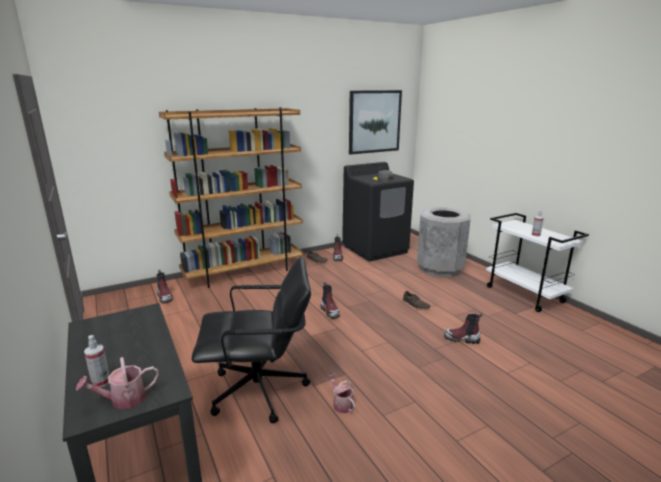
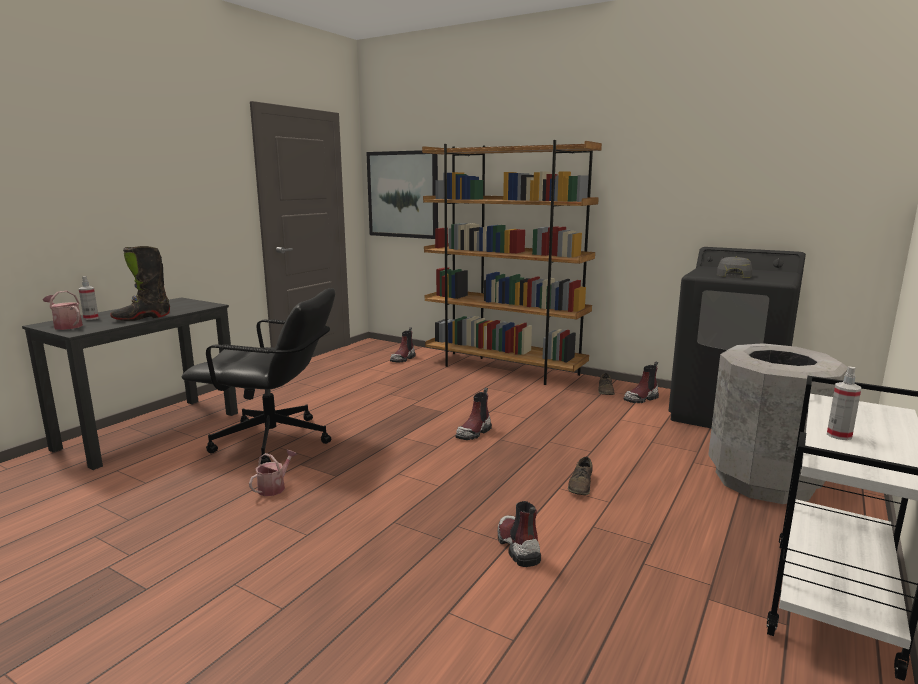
camera: 60 degrees right, 5 degrees down
black office chair [192,257,311,423] -> black office chair turned 45 degrees counterclockwise [182,288,335,464]
picture [349,90,402,155] -> picture moved to [366,150,438,239]
none -> black boot [110,246,170,321]

